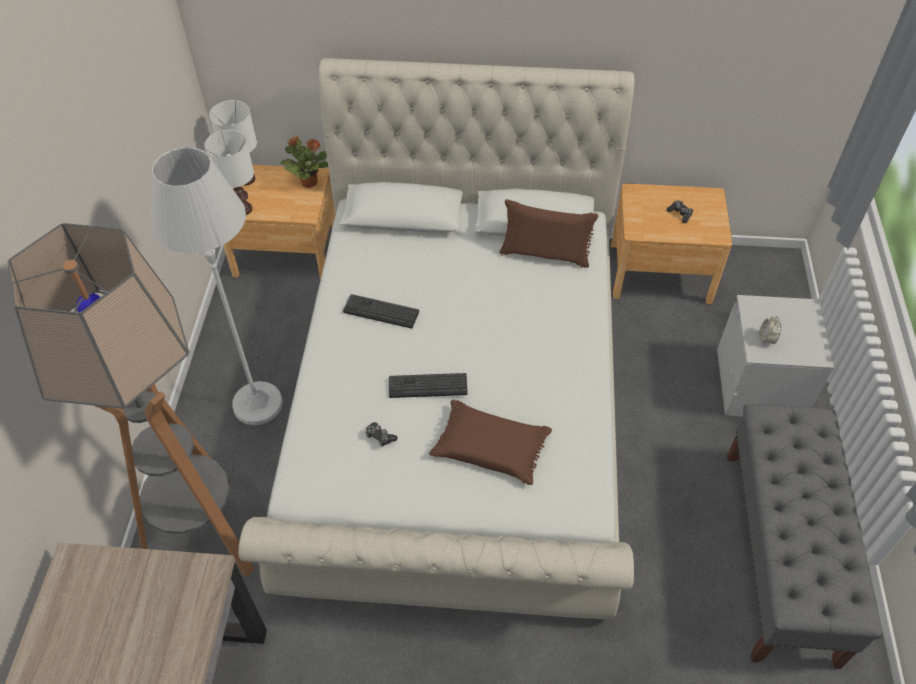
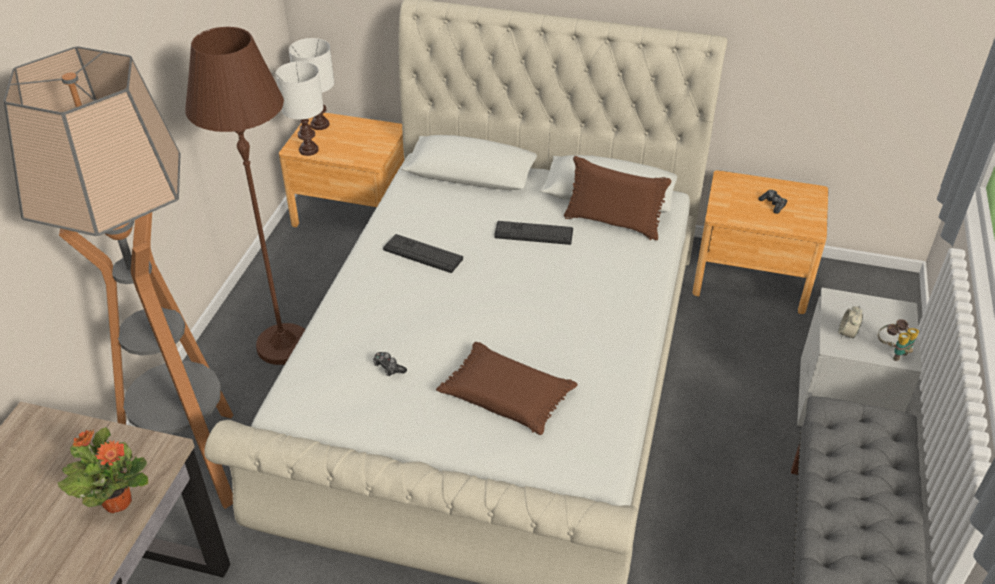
camera: 10 degrees right, 10 degrees down
white floor lamp [151,147,283,425] -> brown floor lamp [185,27,305,365]
potted plant [280,136,328,188] -> potted plant moved to [57,427,148,513]
keyboard [389,373,468,398] -> keyboard moved to [494,221,573,245]
none -> binoculars [878,319,919,361]

